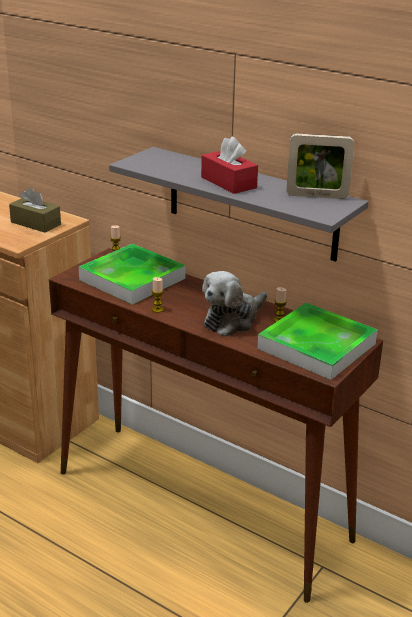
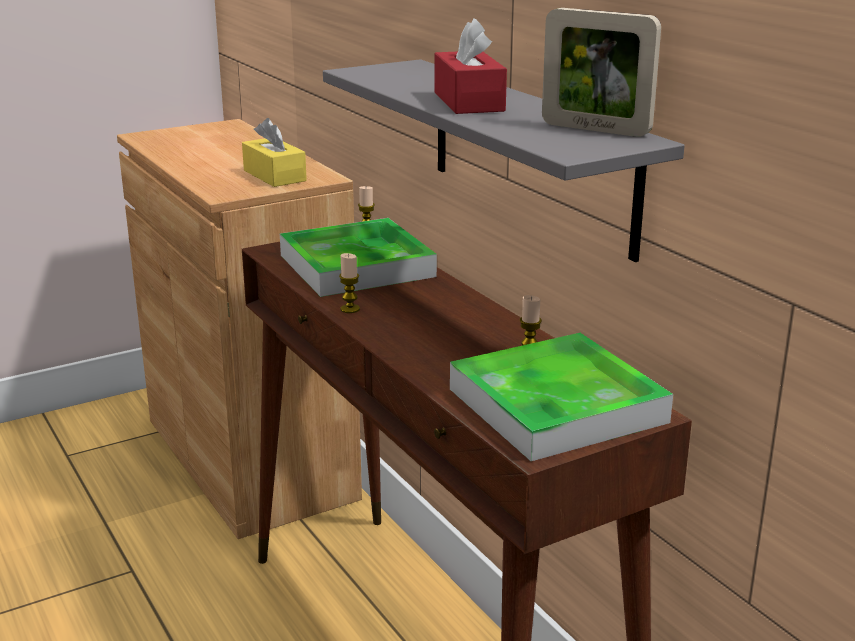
camera: 25 degrees right, 5 degrees down
brown tissue box [9,187,61,233] -> yellow tissue box [242,118,307,187]
plush toy [202,271,267,336] -> none

